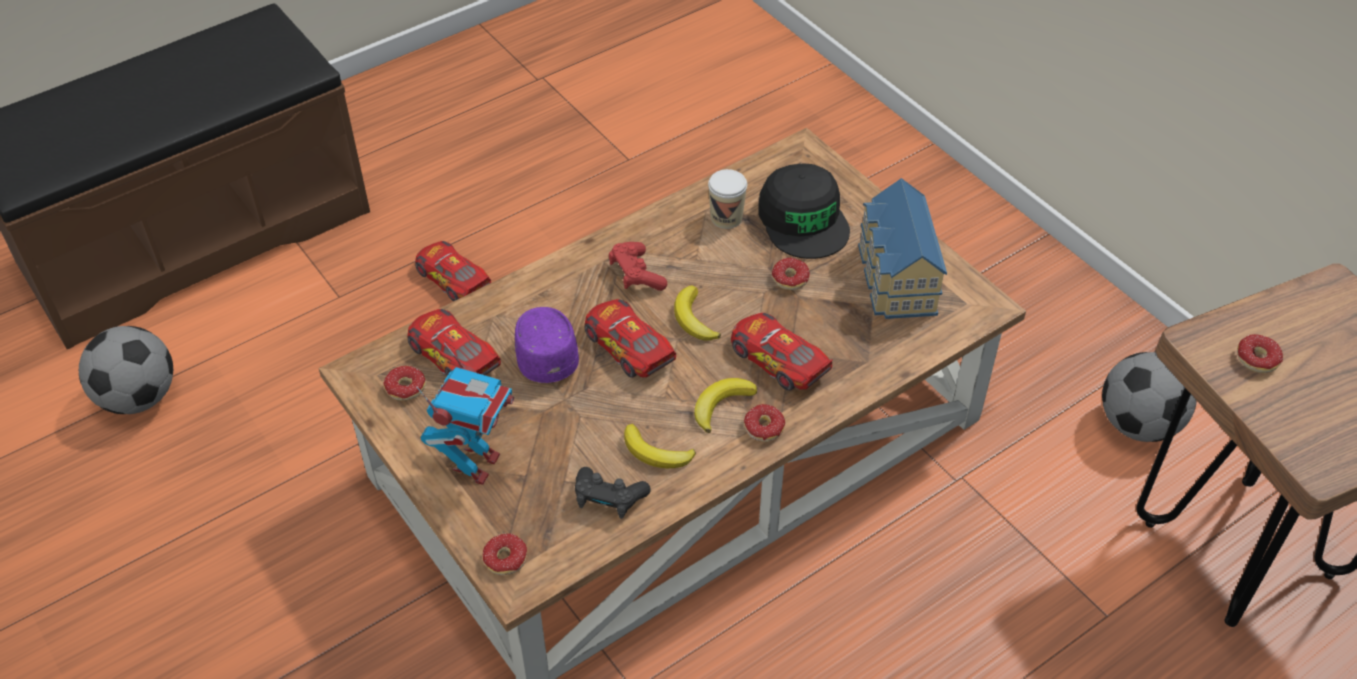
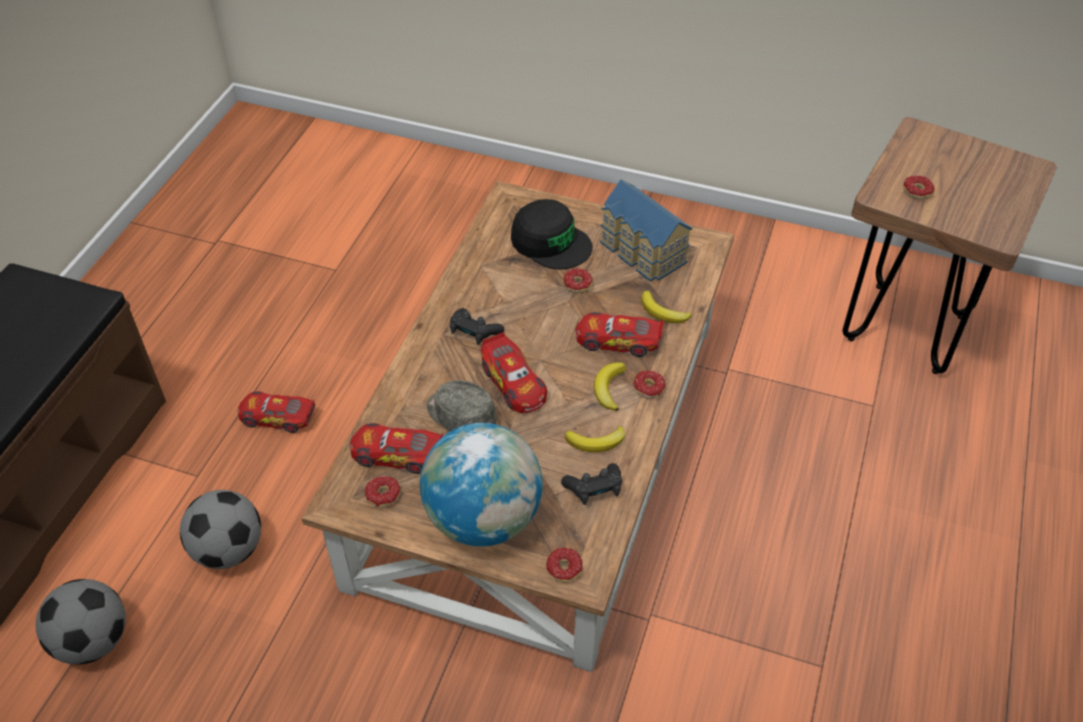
camera: 35 degrees left, 0 degrees up
toy robot [416,342,514,485] -> globe [420,423,543,546]
purple cap [515,307,579,383] -> grey cap [427,380,497,432]
toy car [585,299,676,378] -> toy car turned 135 degrees counterclockwise [481,332,547,413]
red game controller [609,242,667,291] -> black game controller [450,308,504,345]
banana [674,285,721,341] -> banana moved to [641,291,692,323]
cup [708,169,747,229] -> none
football [1102,352,1197,442] -> football moved to [180,490,261,569]

